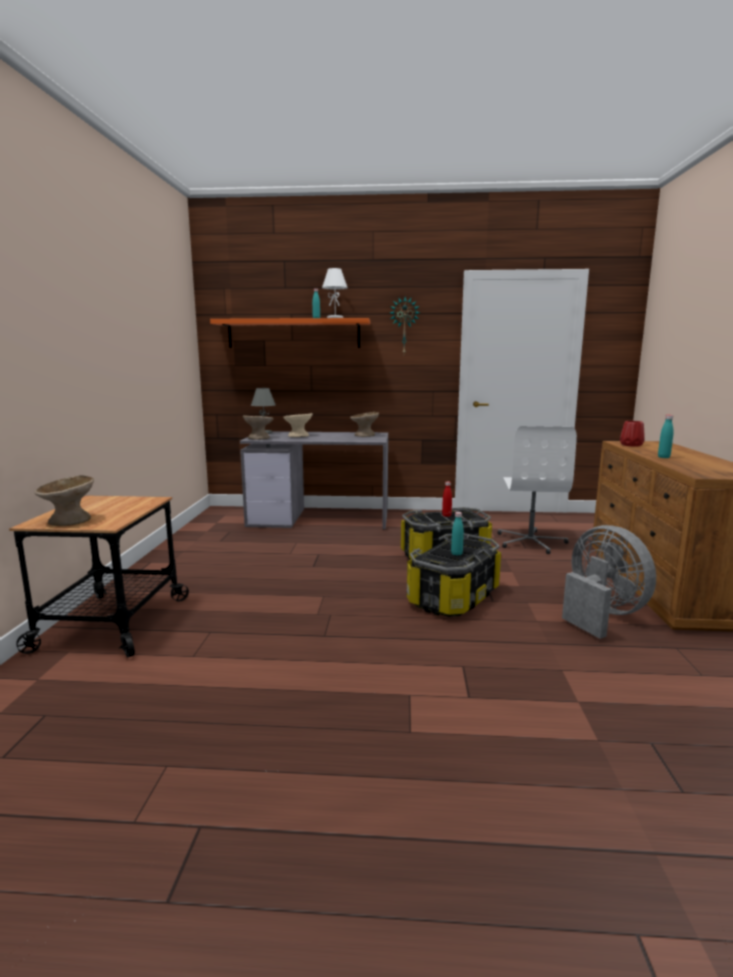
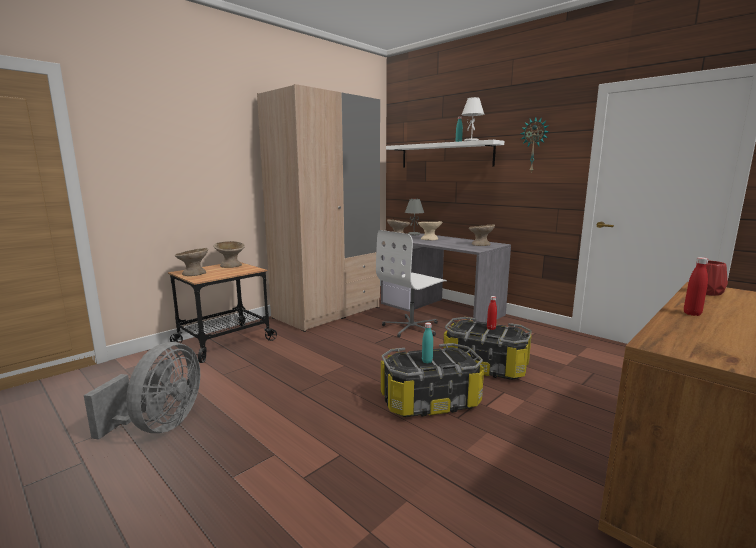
camera: 40 degrees right, 0 degrees up
orange shelf [210,318,370,348] -> white shelf [386,140,504,168]
white office chair [497,426,577,554] -> white office chair moved to [376,230,447,338]
grey fan [562,525,656,639] -> grey fan moved to [84,342,200,440]
turquoise bottle [658,415,673,458] -> red bottle [684,257,708,316]
none -> beige bowl [213,241,245,268]
none -> beige wardrobe [257,84,380,332]

